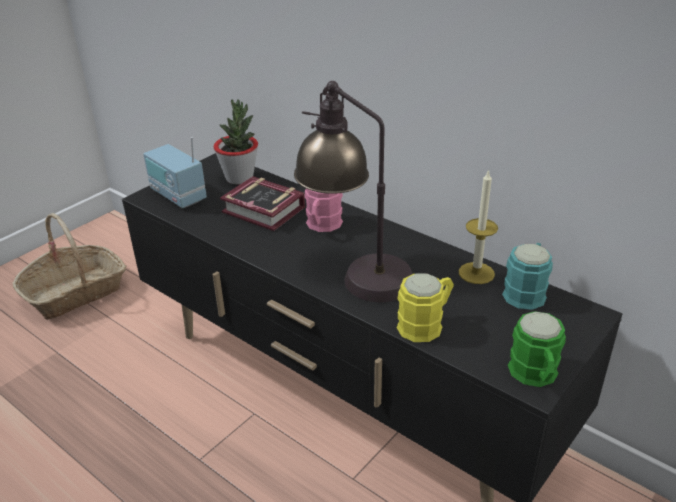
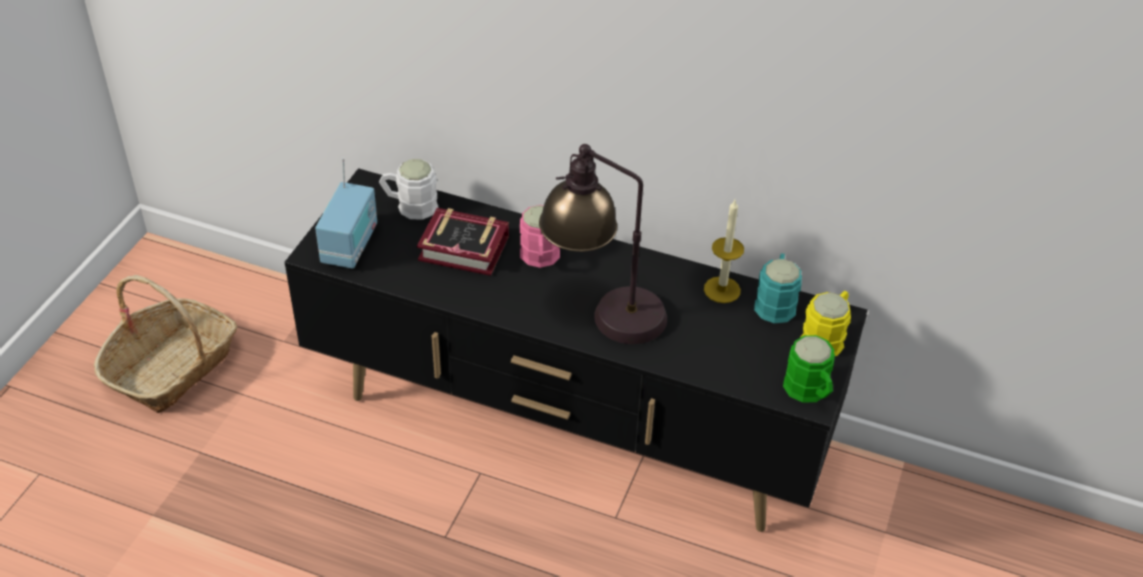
camera: 20 degrees left, 10 degrees up
radio [143,137,207,208] -> radio turned 105 degrees counterclockwise [315,158,377,269]
potted plant [214,99,258,185] -> white mug [379,159,438,219]
yellow mug [396,273,454,342] -> yellow mug moved to [800,291,851,356]

